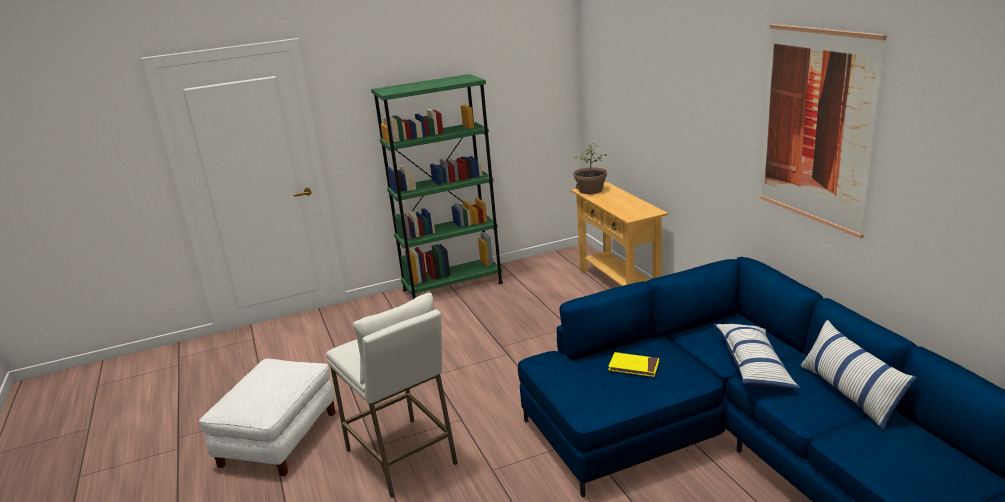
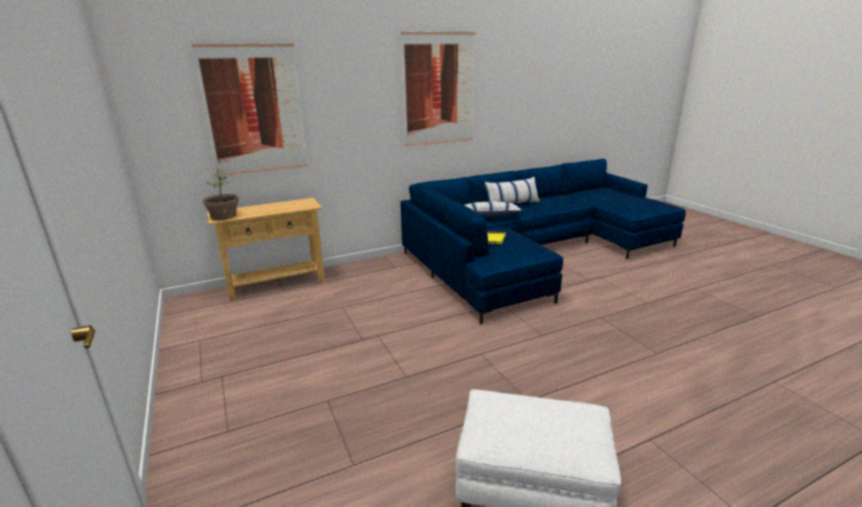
camera: 95 degrees left, 0 degrees up
white stool [326,293,458,498] -> none
green bookcase [371,74,503,299] -> none
none -> picture [192,43,308,176]

